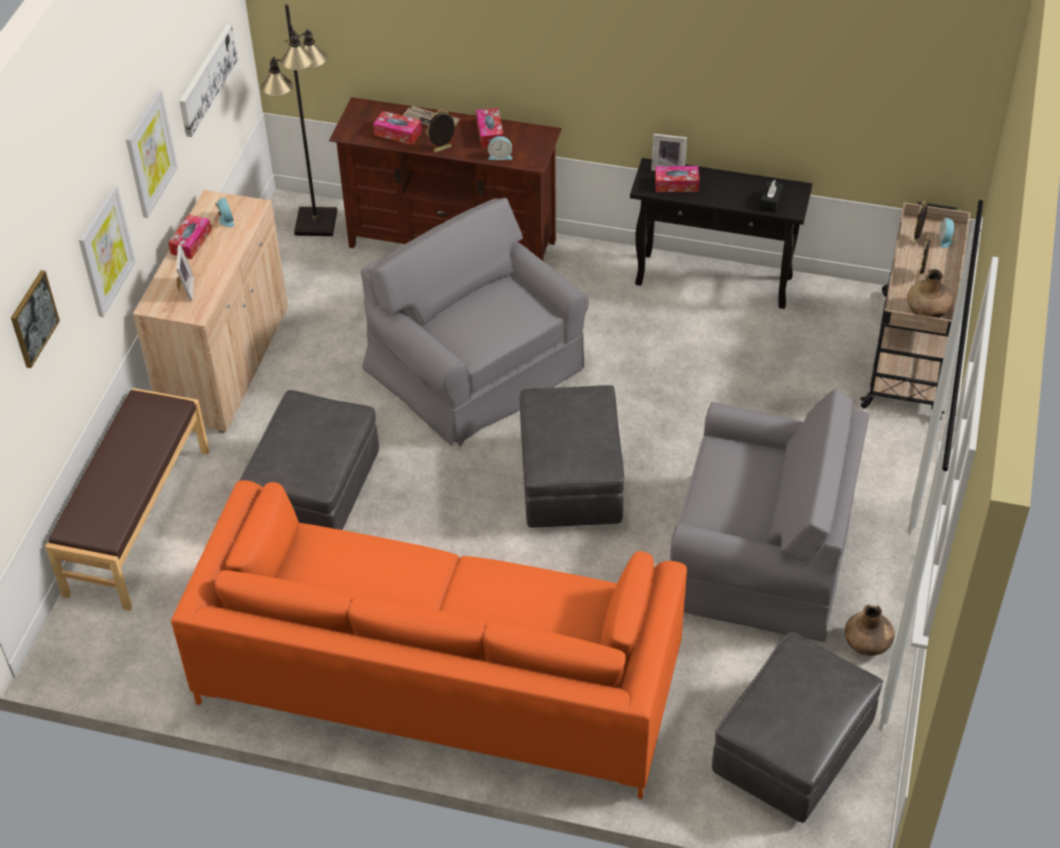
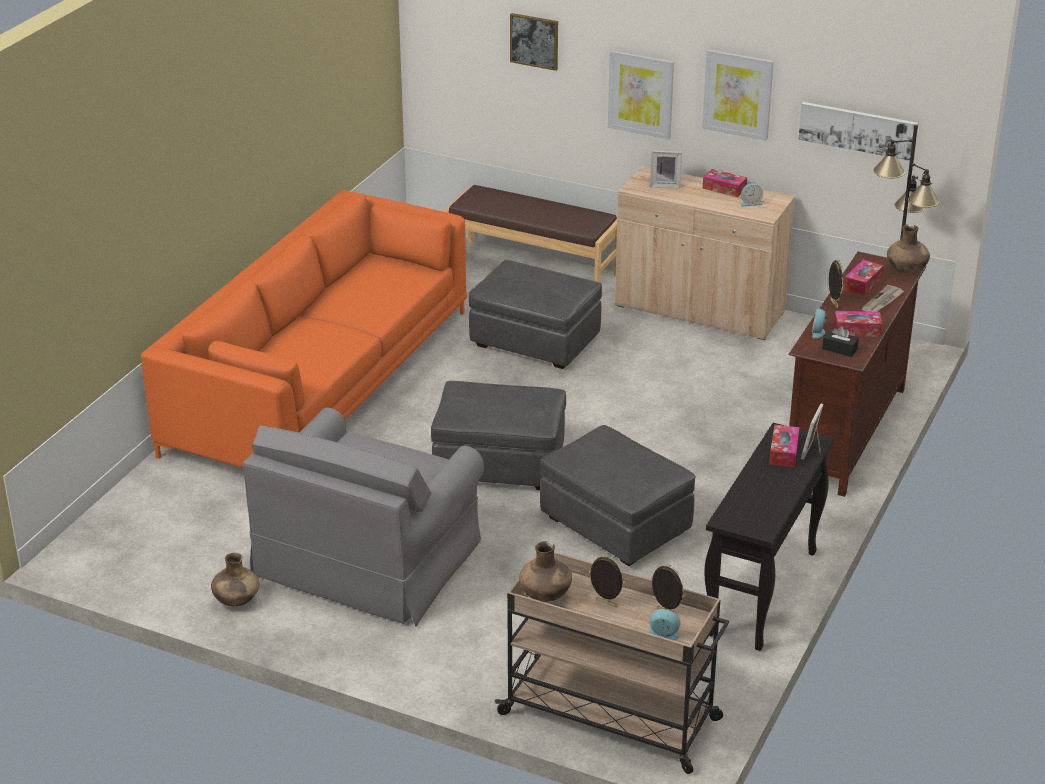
camera: 100 degrees right, 15 degrees down
grey armchair [361,198,589,447] -> none
grey ottoman [712,632,883,823] -> grey ottoman moved to [540,425,696,566]
black tissue box [760,180,783,212] -> black tissue box moved to [822,326,859,357]
none -> brown vase [887,224,930,274]

